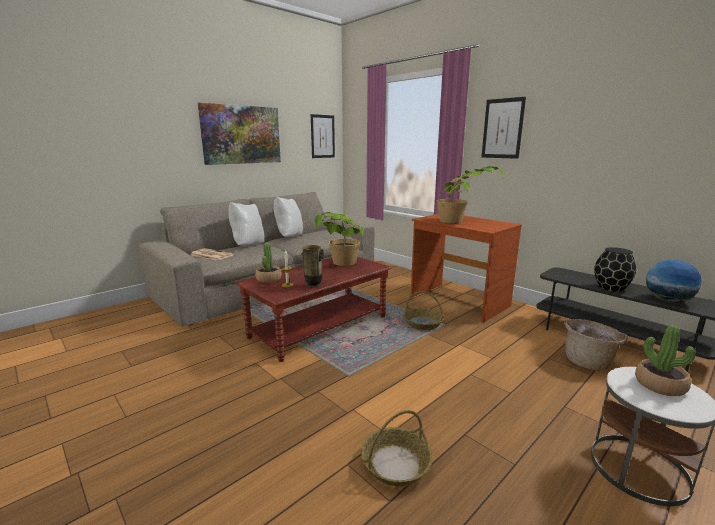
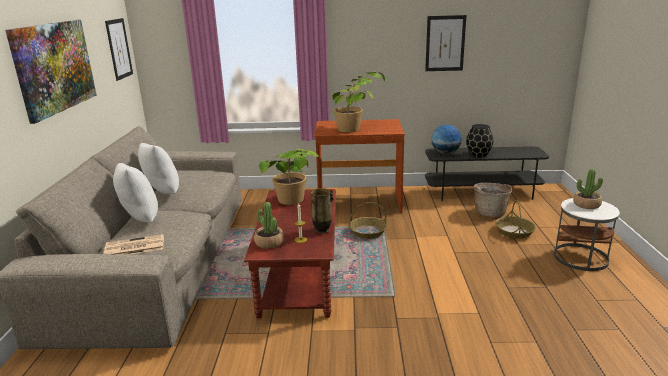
camera: 45 degrees left, 5 degrees up
basket [361,410,433,487] -> basket moved to [495,200,536,239]
picture [482,97,526,159] -> picture moved to [425,15,466,71]
globe [646,259,702,303] -> globe moved to [431,125,462,154]

